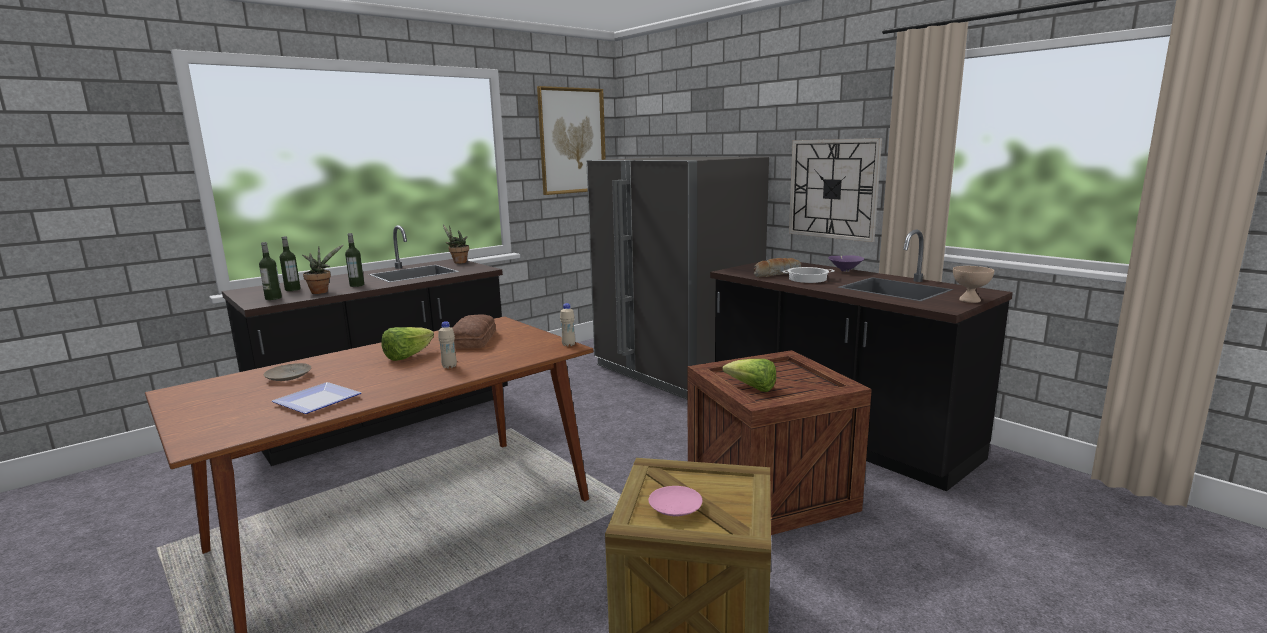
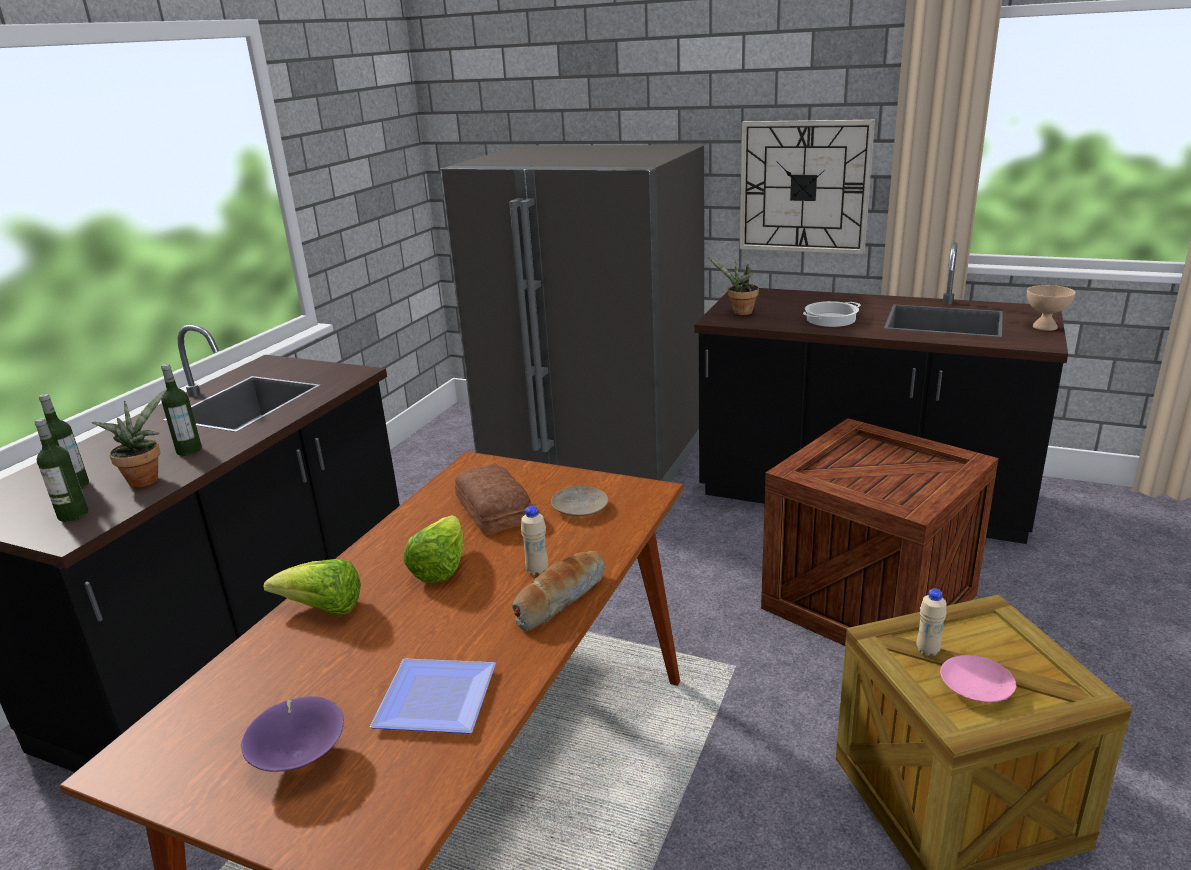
camera: 25 degrees left, 10 degrees up
beige plate [264,363,311,381] -> beige plate moved to [551,486,608,517]
potted plant [443,225,469,264] -> potted plant moved to [708,257,759,315]
picture [537,86,606,195] -> none
beige bottle [560,303,575,347] -> beige bottle moved to [916,588,947,656]
lettuce [722,359,776,392] -> lettuce moved to [264,559,361,615]
bread [754,258,801,278] -> bread moved to [512,551,605,632]
purple bowl [828,255,864,272] -> purple bowl moved to [241,696,344,772]

